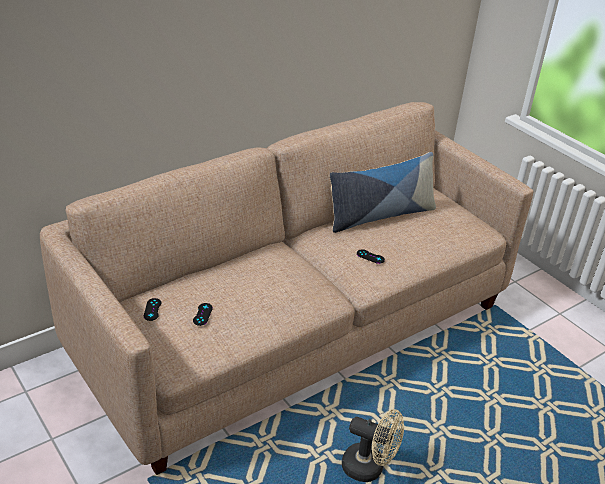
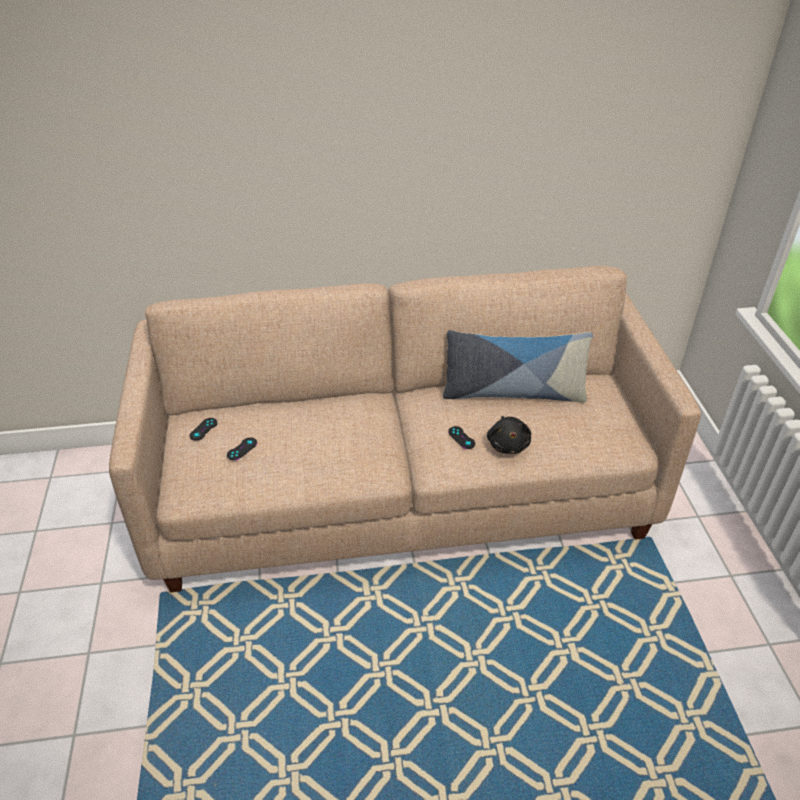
camera: 30 degrees right, 5 degrees up
beige fan [342,409,404,482] -> none
none -> black plush toy [487,416,531,454]

